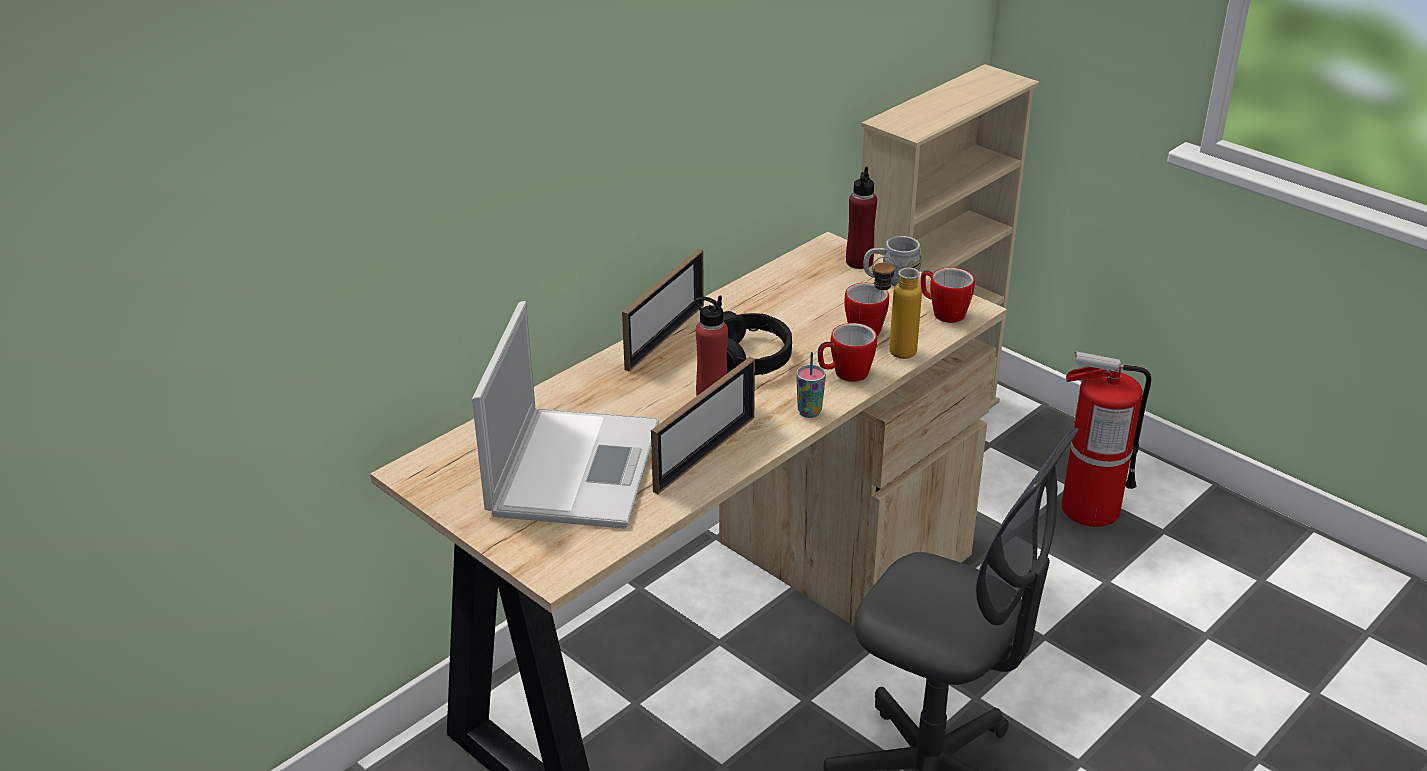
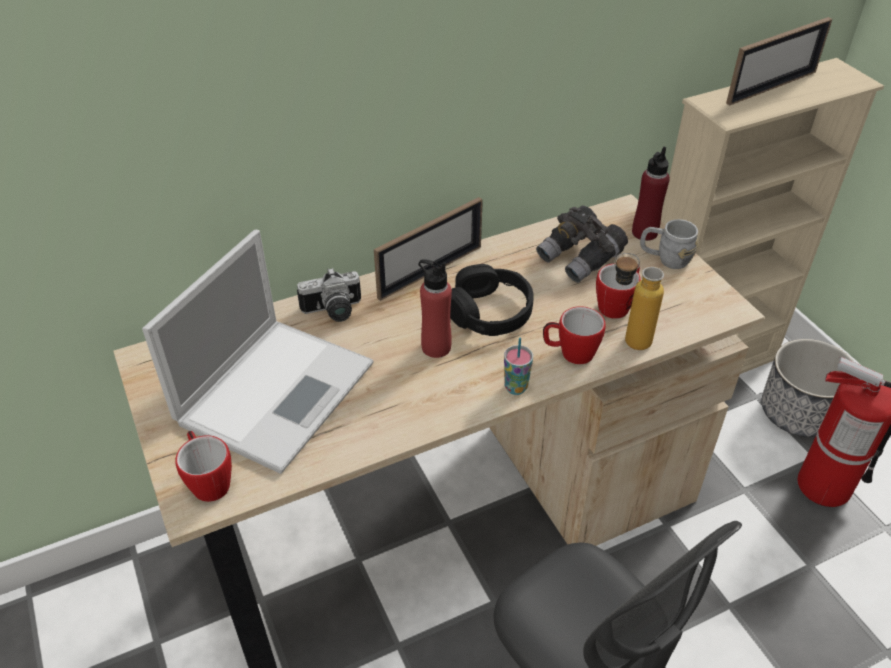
camera: 20 degrees right, 10 degrees up
picture frame [651,357,755,494] -> picture frame moved to [726,17,832,105]
mug [921,268,975,323] -> mug moved to [175,431,232,502]
none -> camera [297,268,361,322]
none -> grey binoculars [536,206,628,283]
none -> planter [761,339,854,437]

